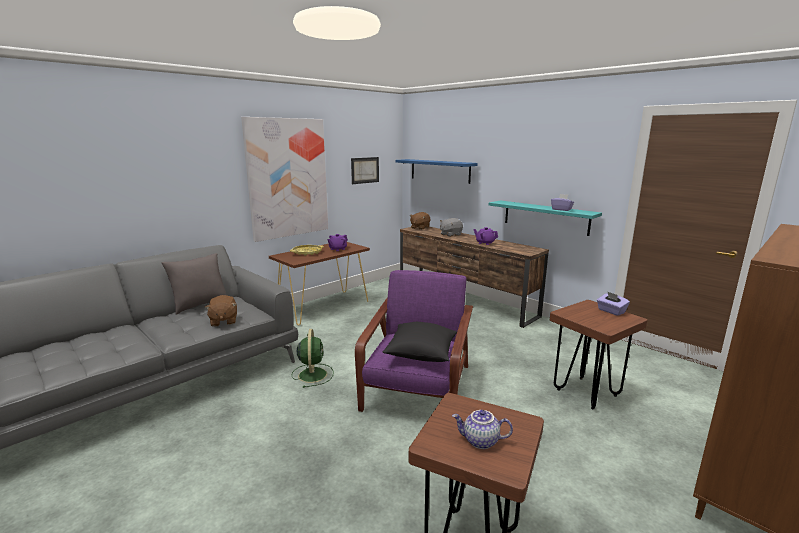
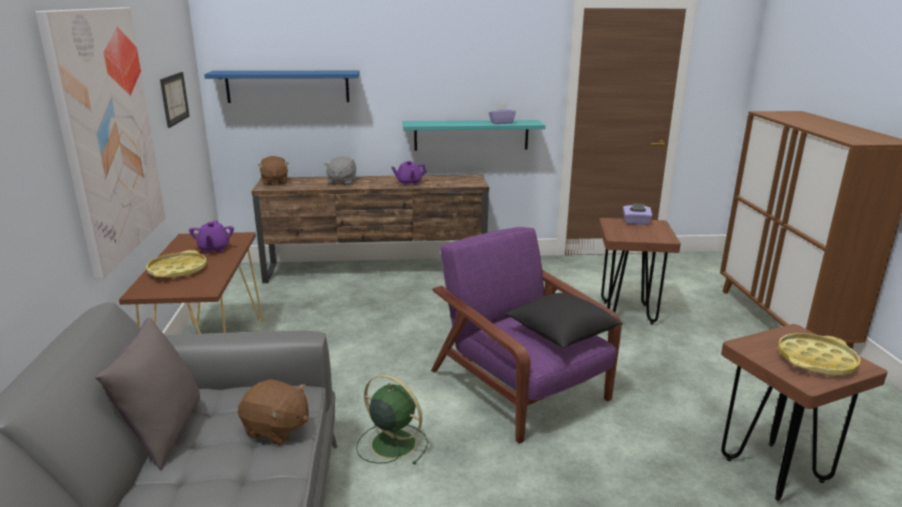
camera: 50 degrees left, 5 degrees up
teapot [452,410,513,449] -> yellow tray [777,333,860,376]

